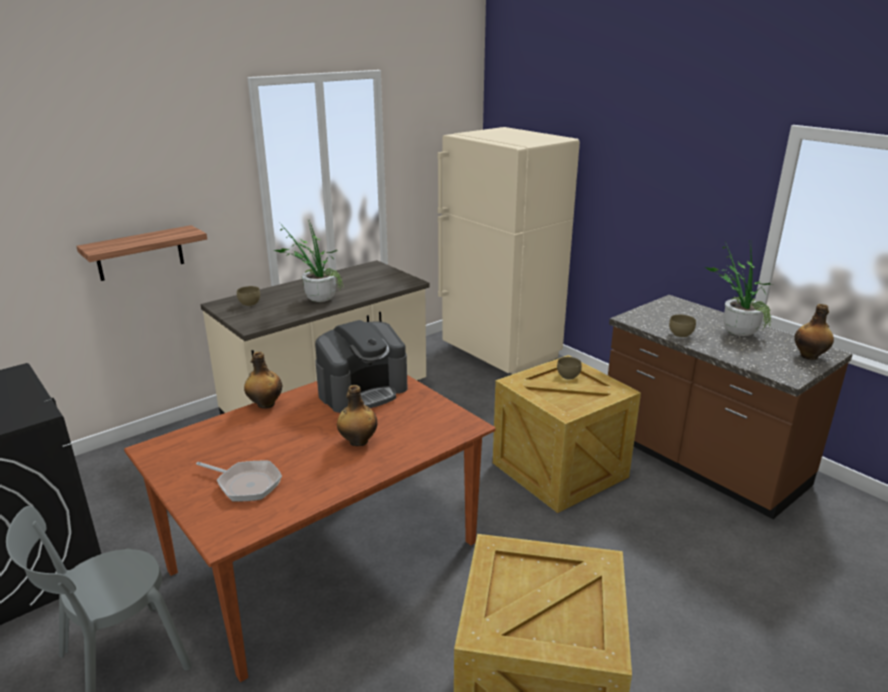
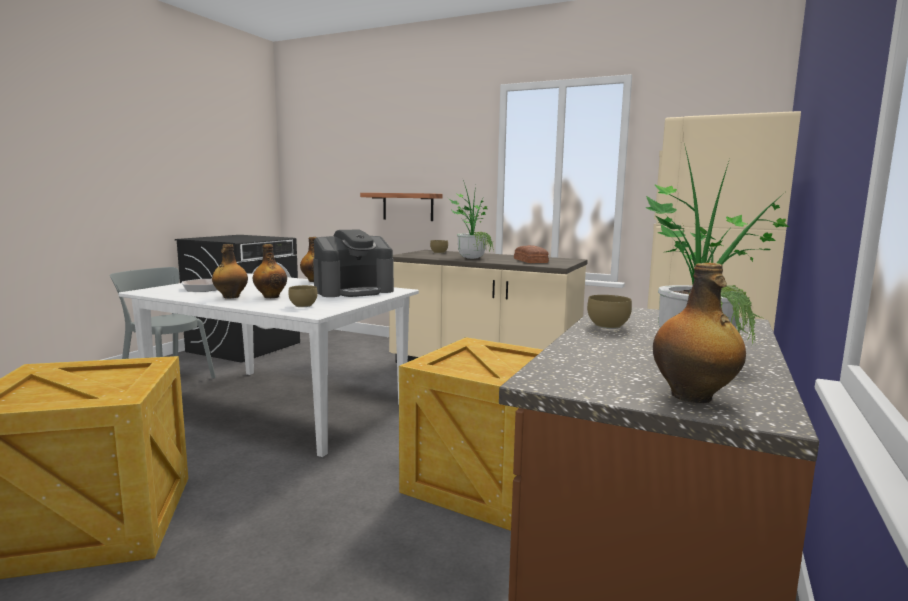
camera: 65 degrees right, 15 degrees down
brown dining table [124,375,496,682] -> white dining table [118,273,419,457]
coffee machine [315,320,407,413] -> coffee machine turned 60 degrees counterclockwise [313,229,394,297]
brown bowl [557,357,582,379] -> brown bowl moved to [288,285,317,307]
none -> bottle [212,244,248,298]
none -> bread [514,245,549,263]

